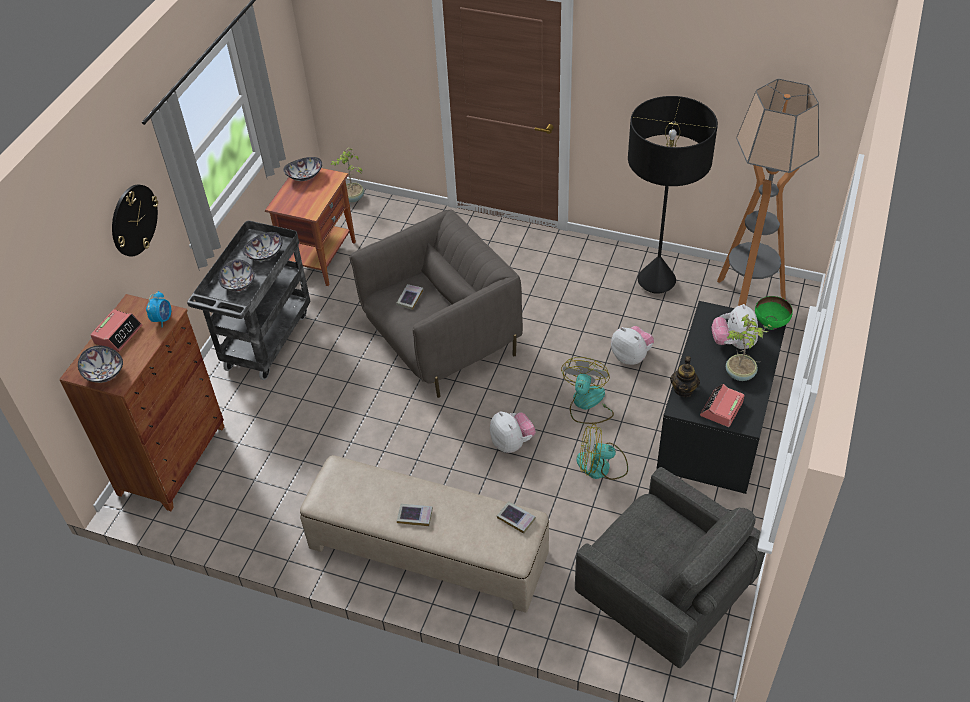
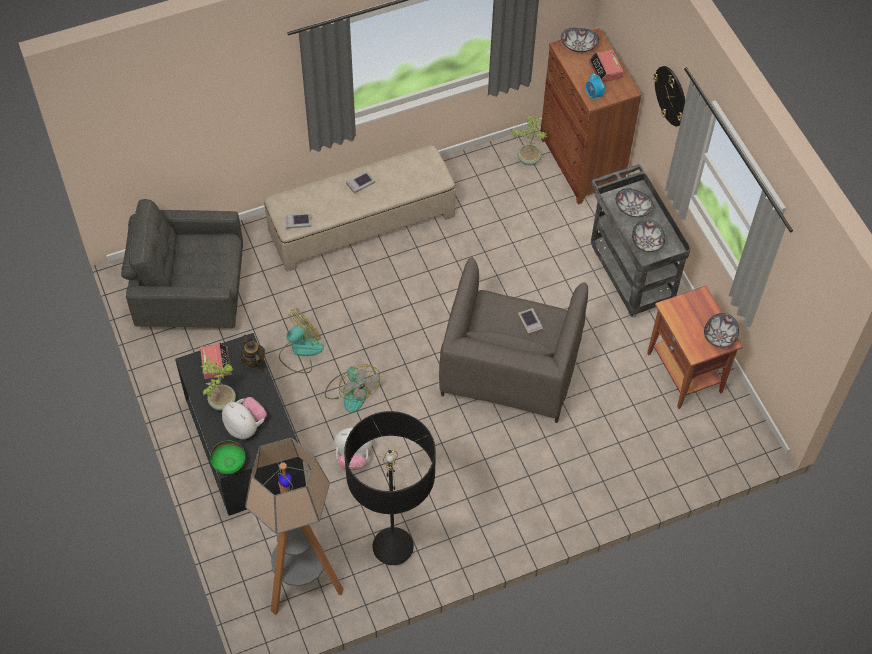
camera: 135 degrees right, 10 degrees up
potted plant [330,148,364,202] -> potted plant moved to [510,115,547,165]
plush toy [490,411,536,453] -> none

